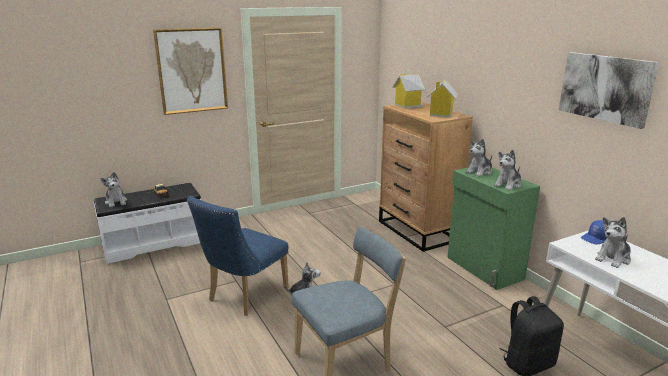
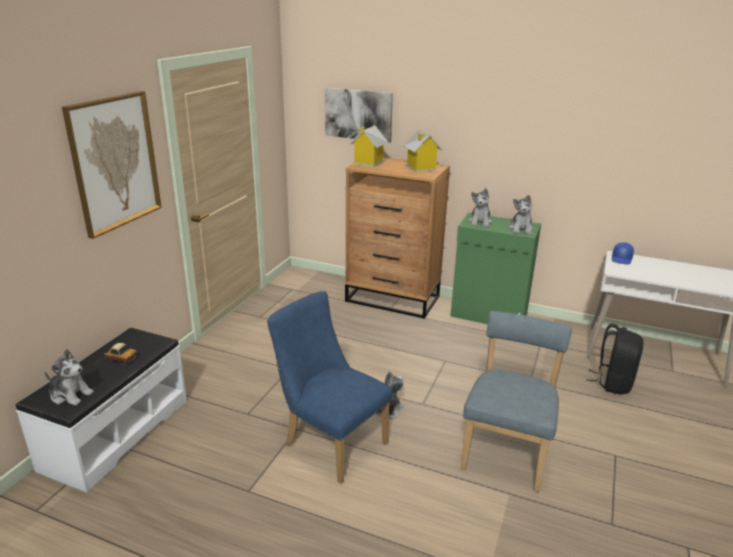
camera: 40 degrees left, 5 degrees up
blue chair [187,196,289,316] -> blue chair turned 135 degrees clockwise [267,291,392,484]
picture [559,52,659,129] -> picture moved to [325,87,393,143]
plush toy [595,217,631,268] -> none

